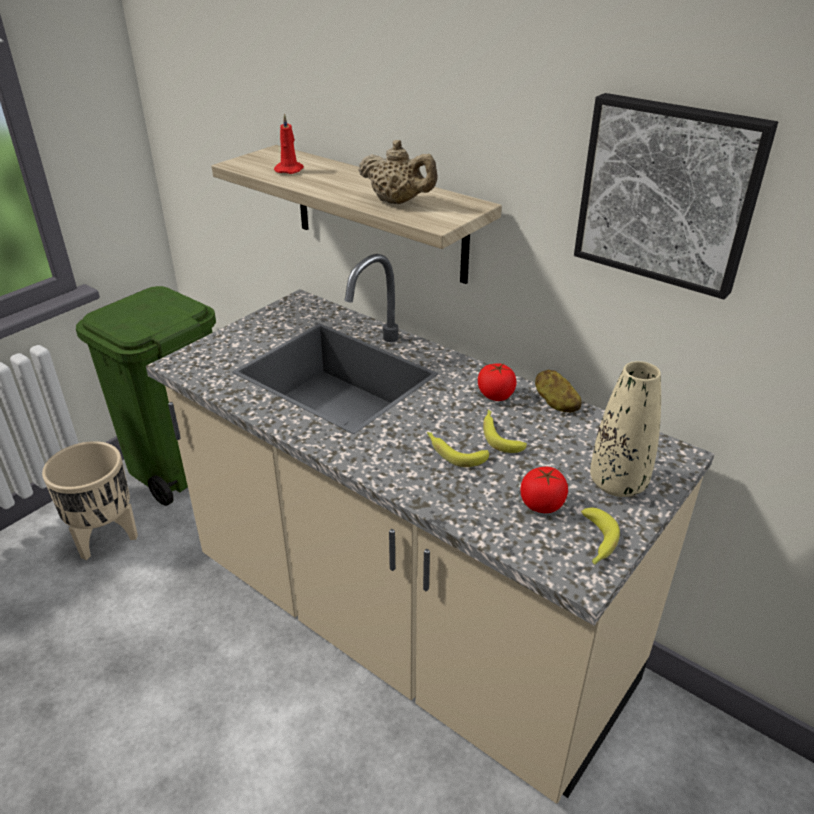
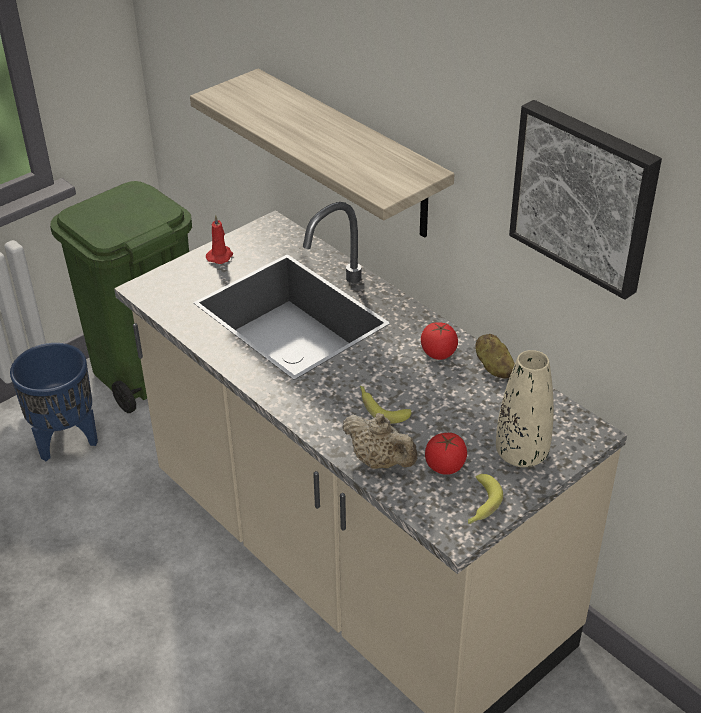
camera: 10 degrees right, 5 degrees up
beige planter [42,441,138,560] -> blue planter [10,343,98,461]
red candle [274,113,304,174] -> red candle moved to [206,215,233,264]
beige teapot [358,140,438,204] -> beige teapot moved to [342,413,417,469]
banana [483,410,527,453] -> none

